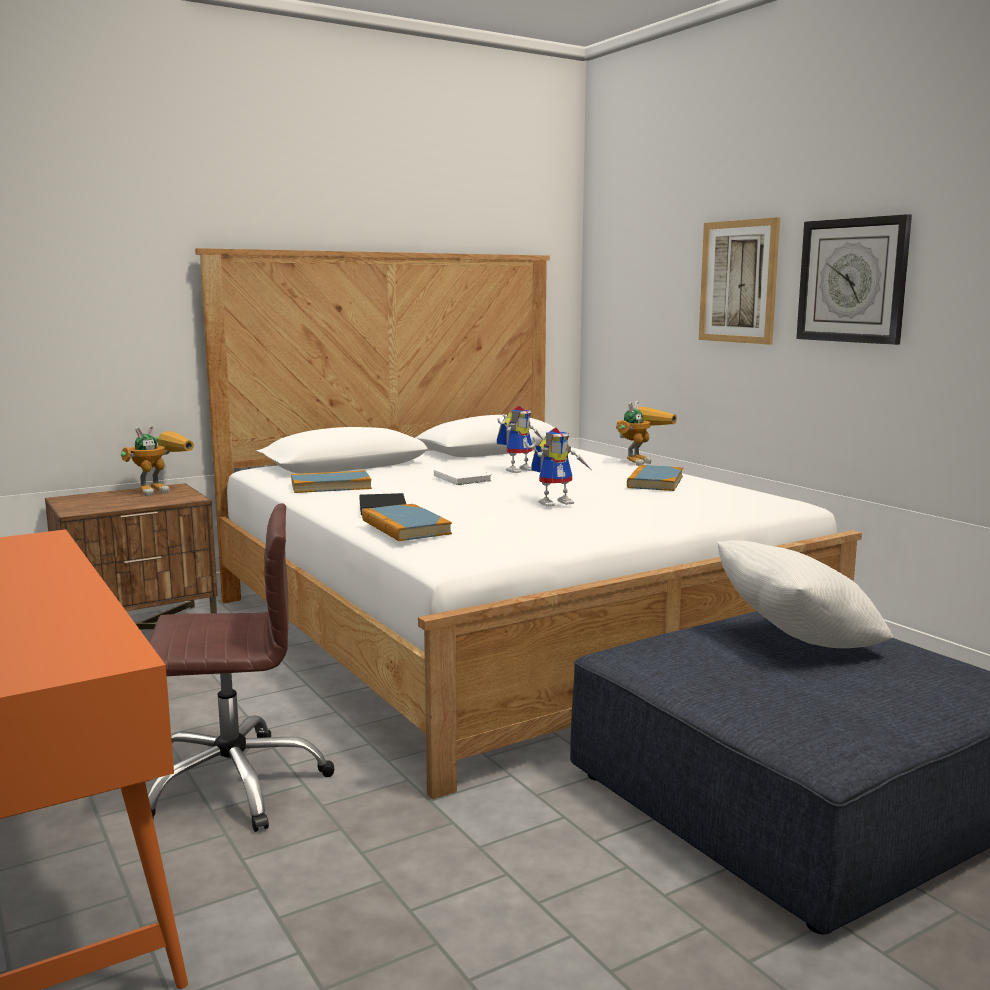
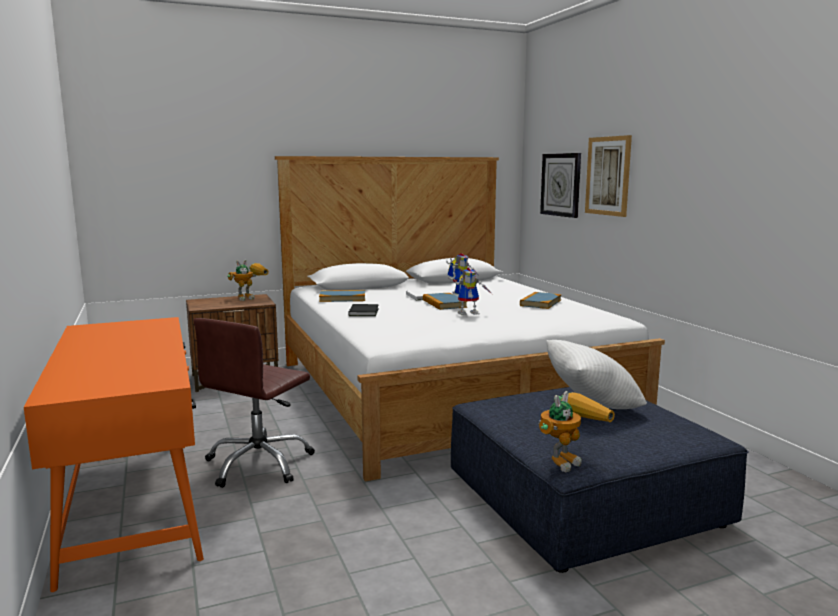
camera: 10 degrees right, 0 degrees up
brown office chair [148,503,334,832] -> brown office chair turned 120 degrees clockwise [194,318,315,488]
book [362,504,452,541] -> book moved to [423,293,467,310]
toy robot [616,401,677,466] -> toy robot moved to [538,391,615,472]
wall clock [796,214,912,345] -> wall clock moved to [540,153,581,218]

